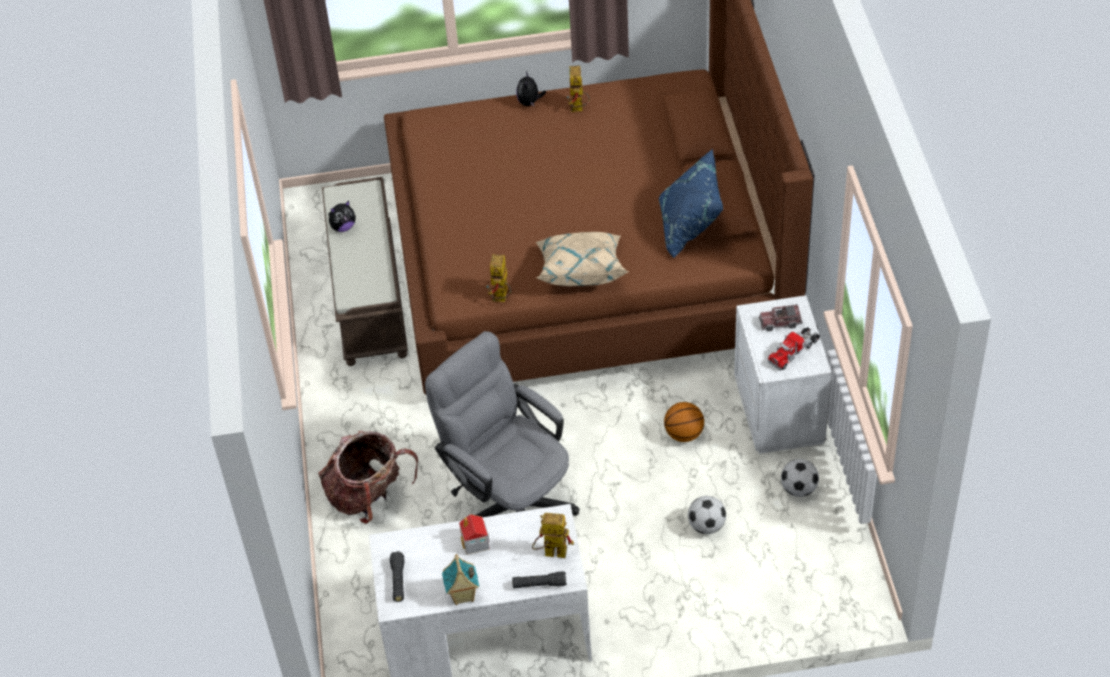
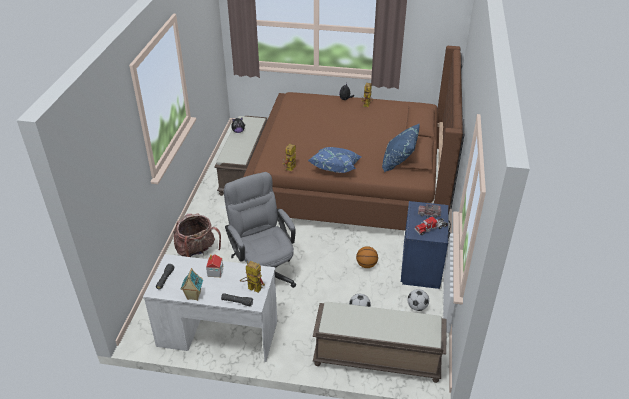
camera: 15 degrees right, 10 degrees down
beige pillow [536,232,629,286] -> blue pillow [308,147,361,173]
white nightstand [734,295,832,454] -> blue nightstand [401,201,451,289]
none -> brown bench [313,302,447,383]

